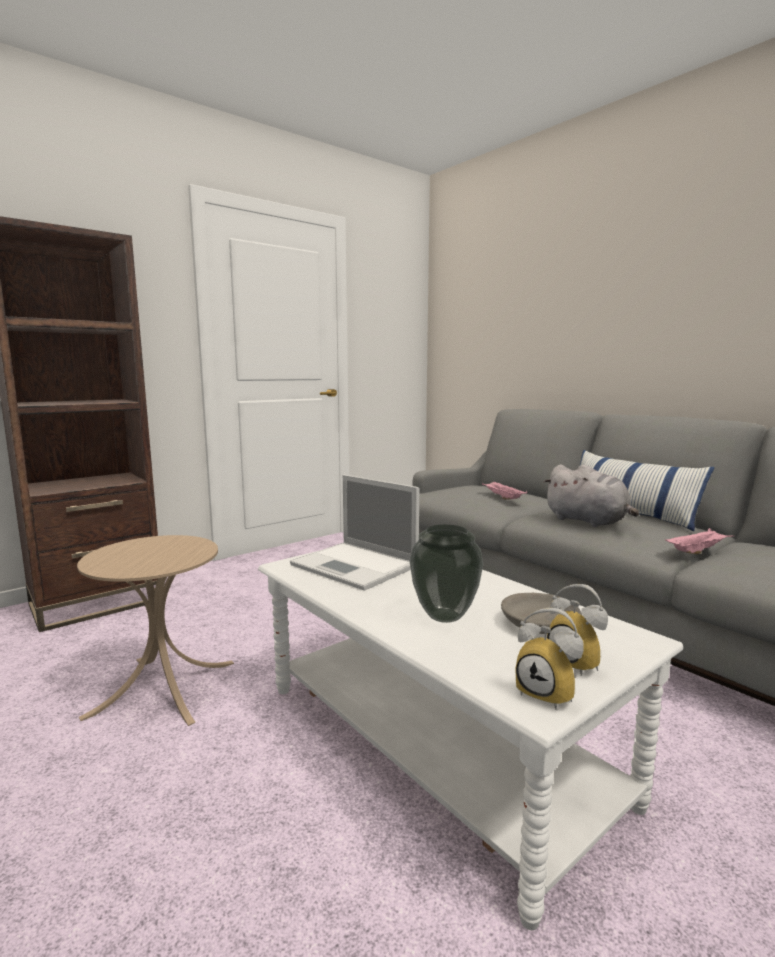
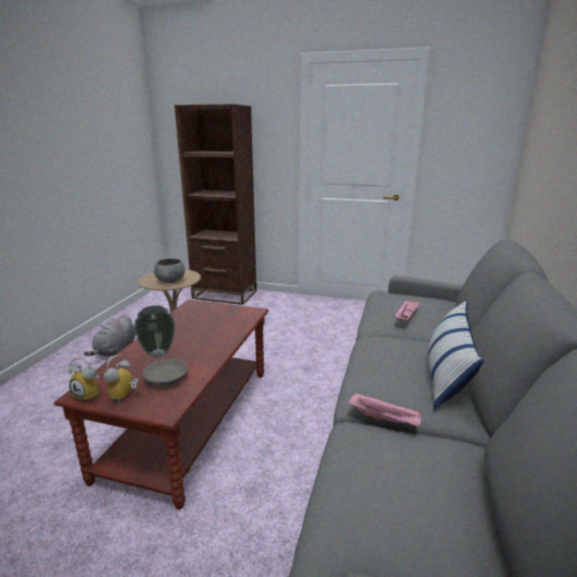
camera: 55 degrees right, 10 degrees up
white coffee table [258,551,683,930] -> brown coffee table [54,300,269,509]
laptop [290,475,419,591] -> none
alarm clock [516,608,584,710] -> alarm clock turned 75 degrees counterclockwise [69,357,100,401]
grey plush toy [543,464,639,527] -> grey plush toy moved to [84,314,136,357]
none -> grey bowl [154,258,185,283]

